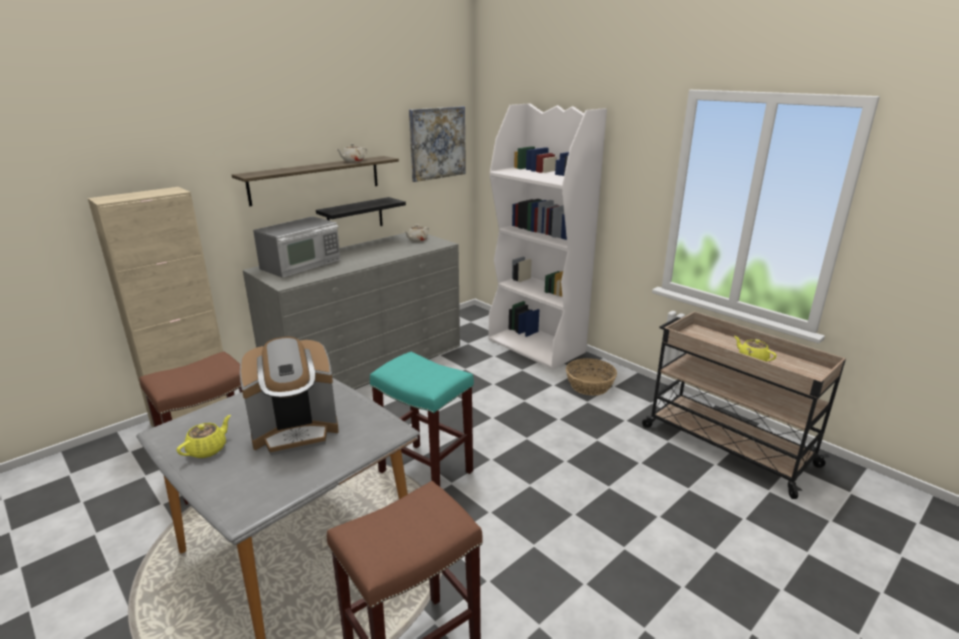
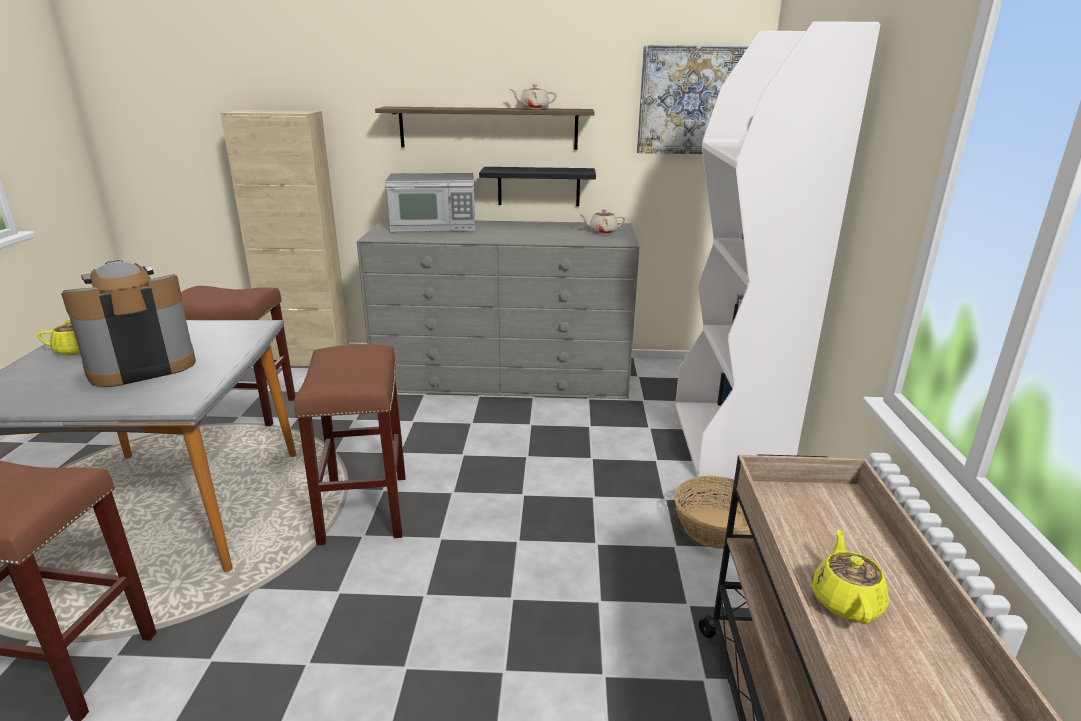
camera: 45 degrees right, 0 degrees up
coffee machine [240,337,339,455] -> coffee machine turned 120 degrees clockwise [61,260,196,387]
turquoise stool [370,352,474,487] -> brown stool [294,344,406,545]

